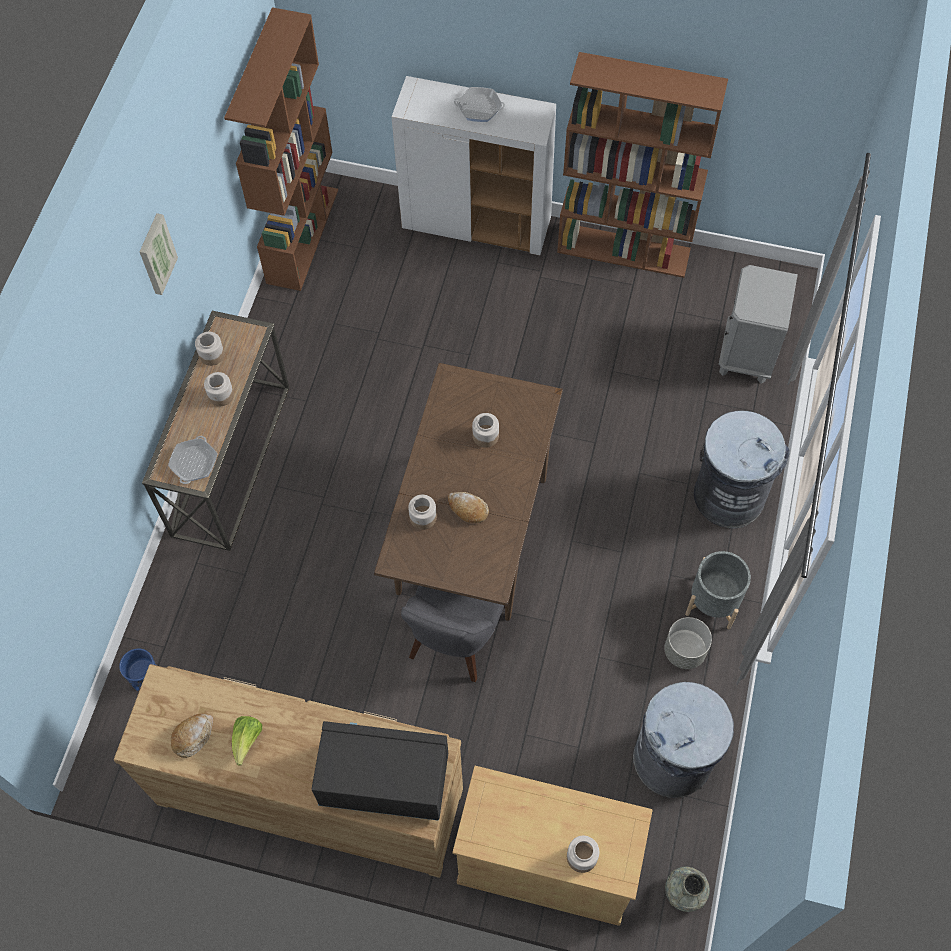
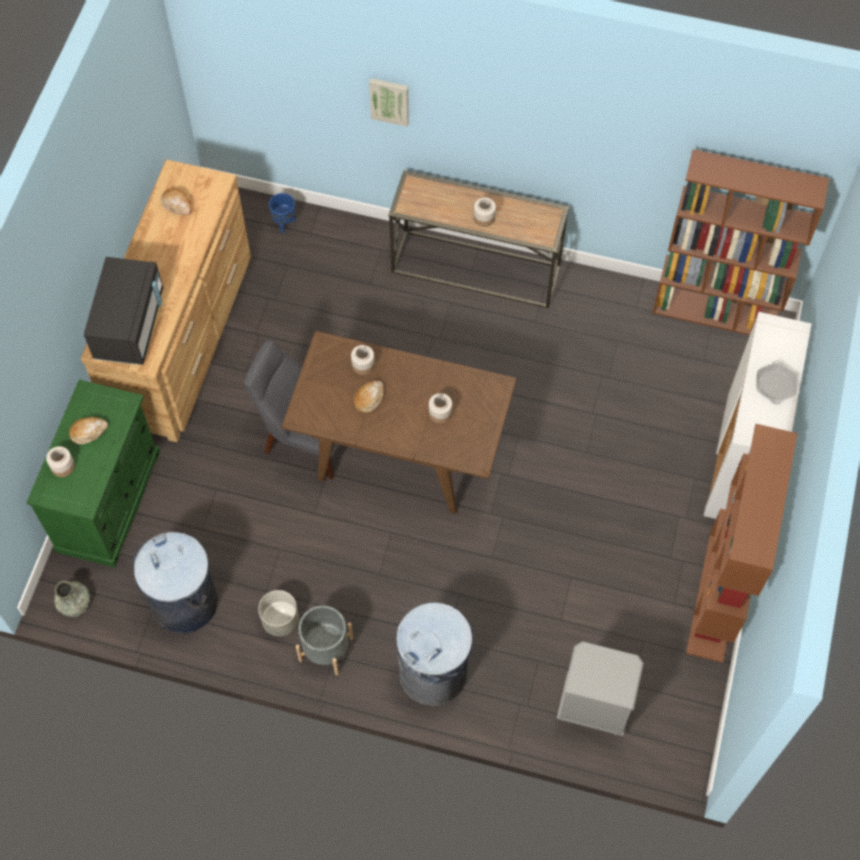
camera: 90 degrees right, 0 degrees up
picture [140,213,178,295] -> picture moved to [369,78,409,127]
frying pan [168,436,218,484] -> none
jar [195,332,225,366] -> none
lettuce [232,716,262,766] -> none
beige cabinet [452,766,653,926] -> green cabinet [26,380,160,567]
none -> bread [69,417,108,444]

